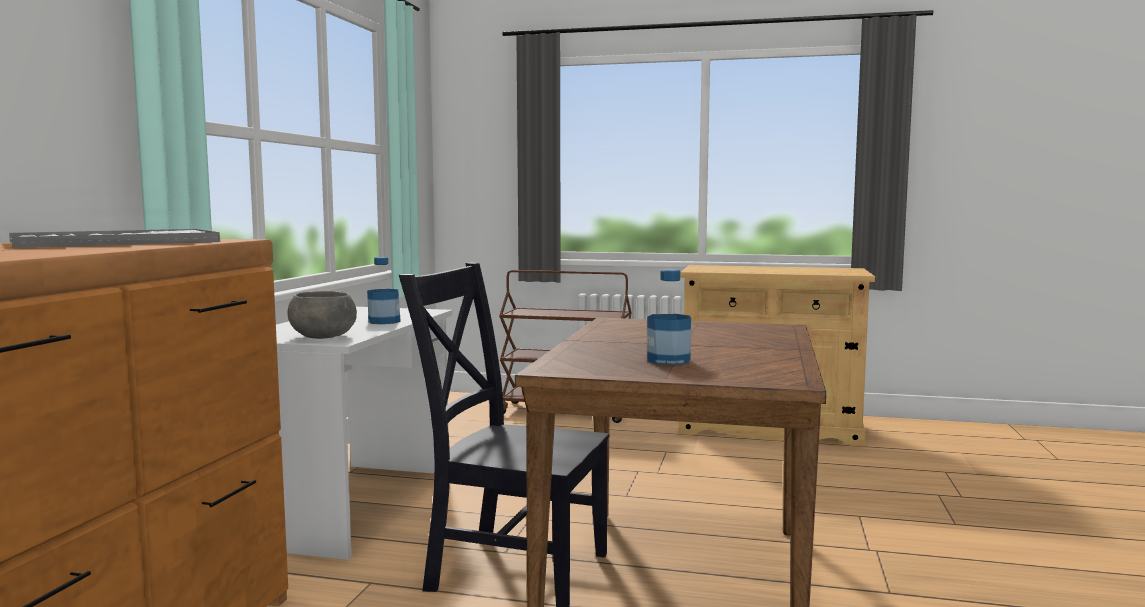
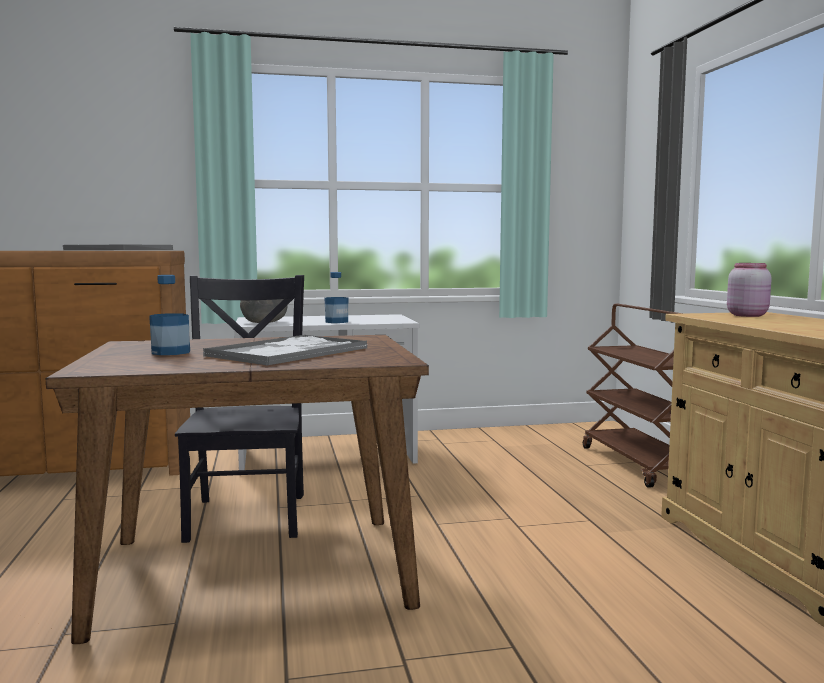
camera: 65 degrees right, 0 degrees up
none -> tray [203,335,367,366]
none -> pink jar [727,263,772,317]

